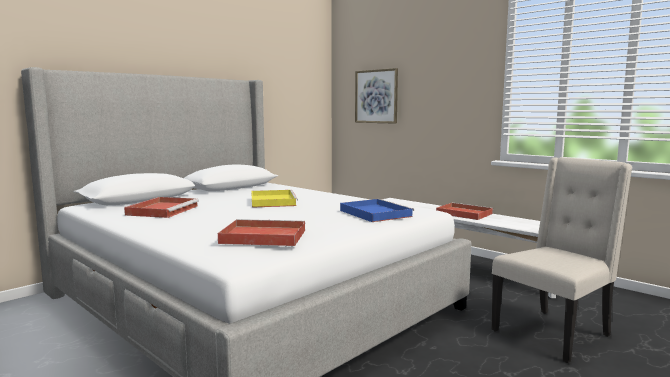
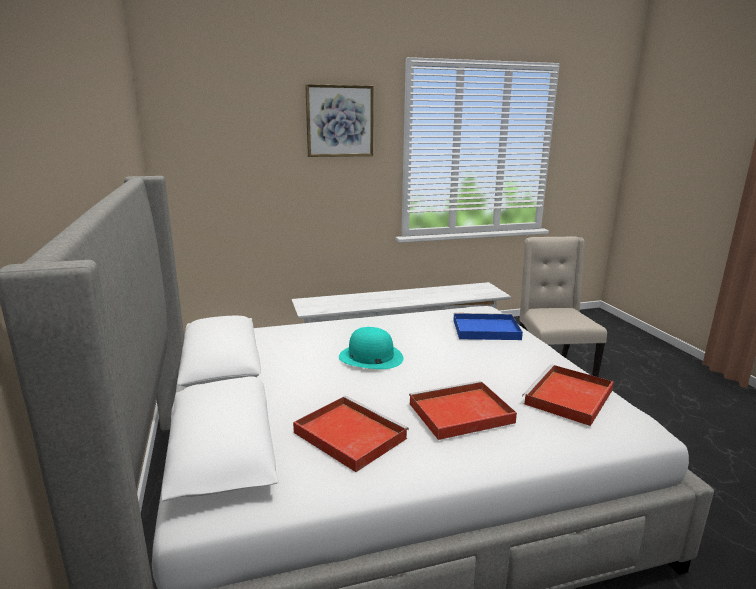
camera: 60 degrees left, 10 degrees up
yellow tray [251,190,298,208] -> turquoise hat [339,327,404,369]
picture [355,68,398,124] -> picture moved to [305,84,374,157]
red tray [436,202,493,220] -> red tray moved to [409,381,517,440]

